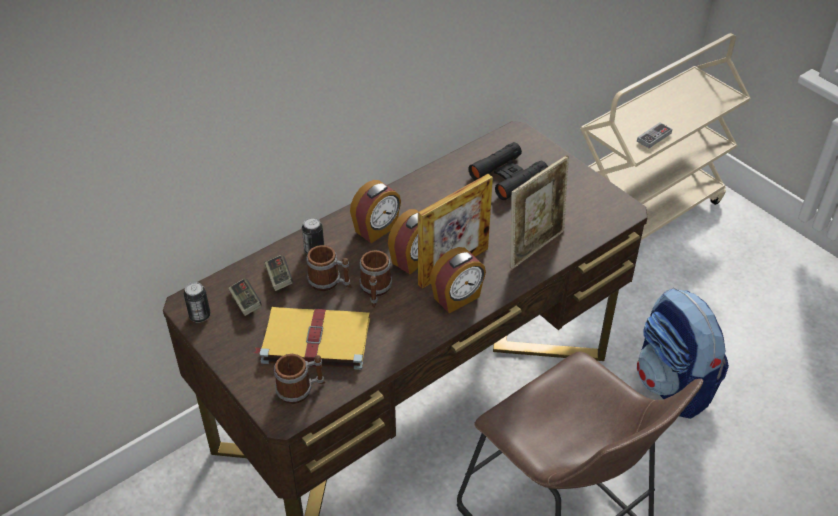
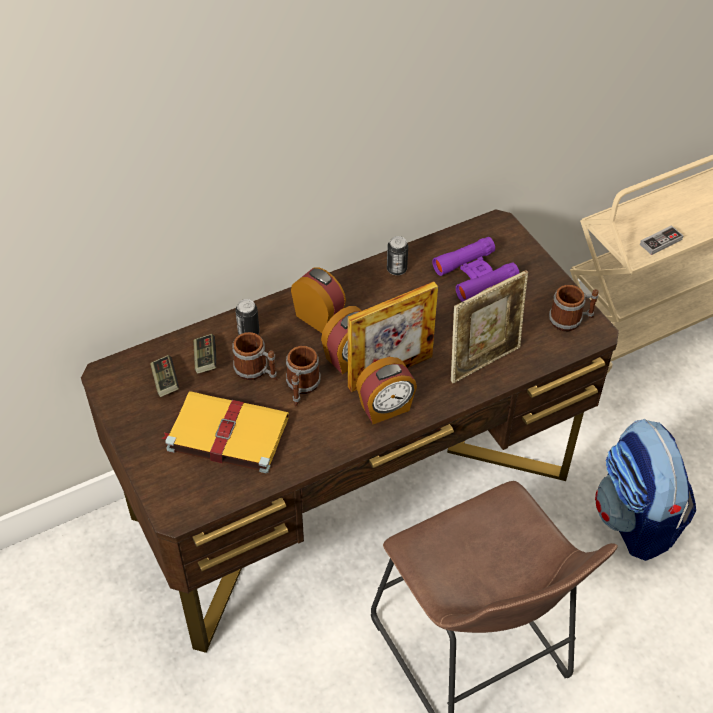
camera: 10 degrees right, 5 degrees up
can [184,282,211,322] -> can moved to [387,236,408,275]
mug [274,354,325,404] -> mug moved to [549,285,599,331]
alarm clock [350,180,401,243] -> alarm clock turned 105 degrees counterclockwise [291,268,346,333]
black binoculars [468,142,548,200] -> purple binoculars [432,237,520,302]

